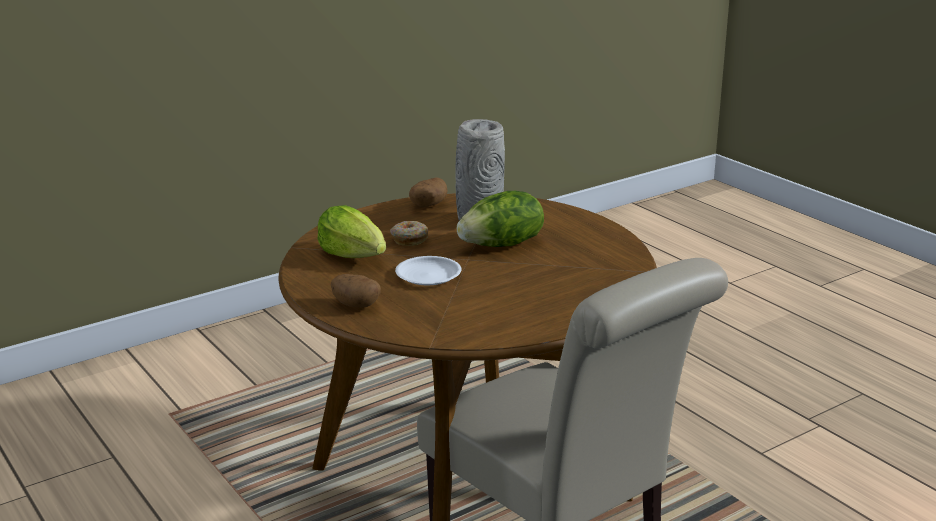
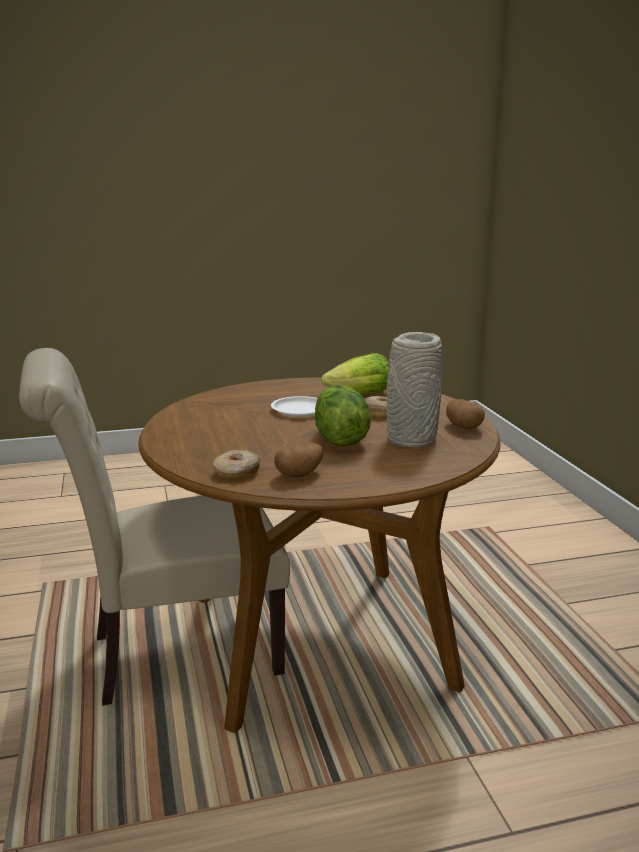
camera: 110 degrees right, 5 degrees down
potato [331,274,381,307] -> potato moved to [274,443,323,477]
none -> donut [213,450,260,479]

